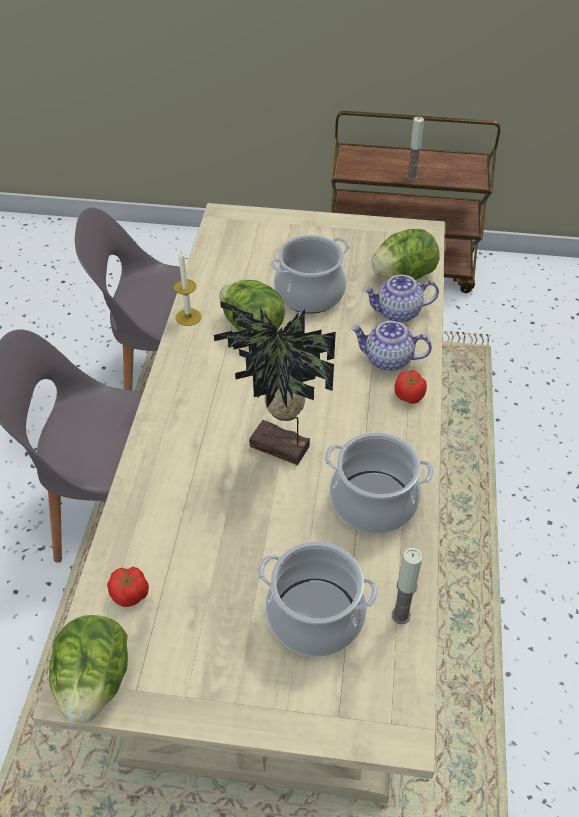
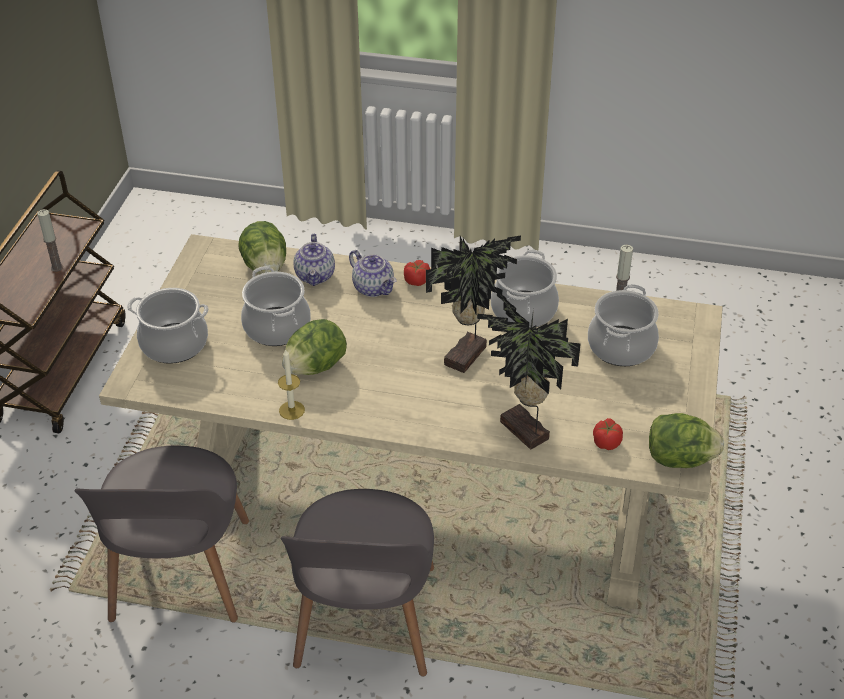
camera: 85 degrees left, 5 degrees down
teapot [351,321,432,371] -> teapot turned 60 degrees counterclockwise [349,250,396,297]
none -> cooking pot [127,288,208,364]
none -> potted plant [477,291,581,450]

